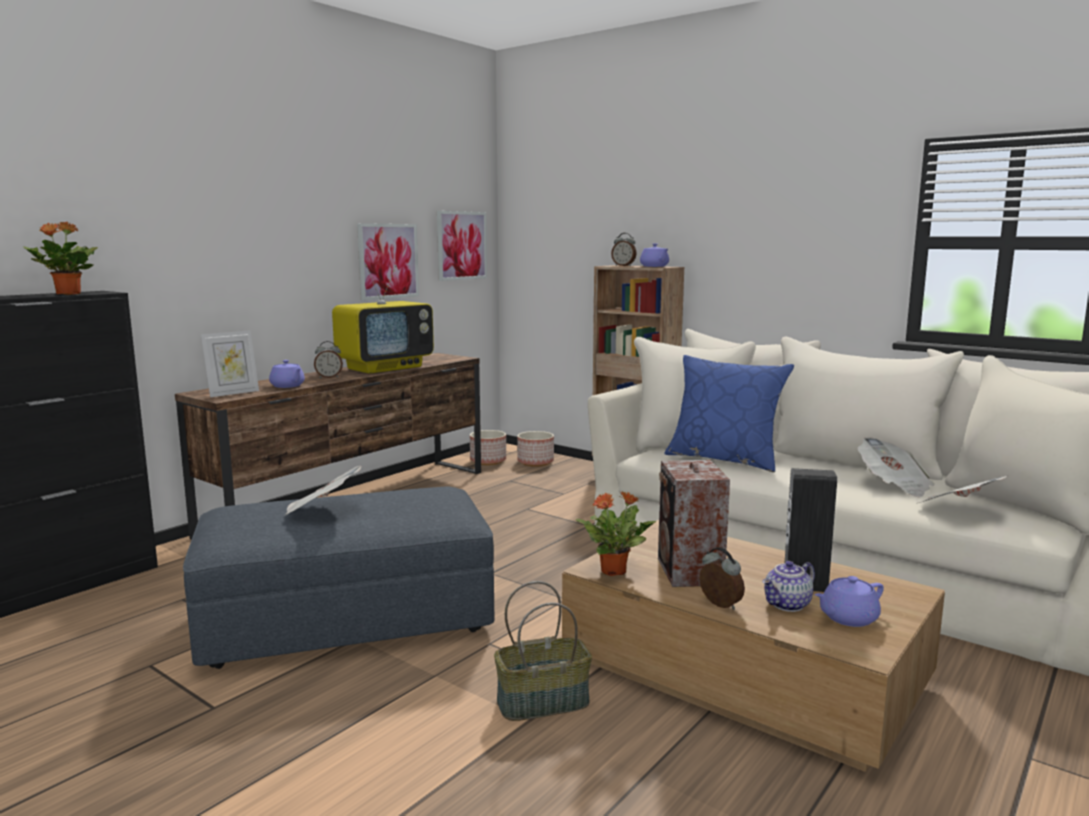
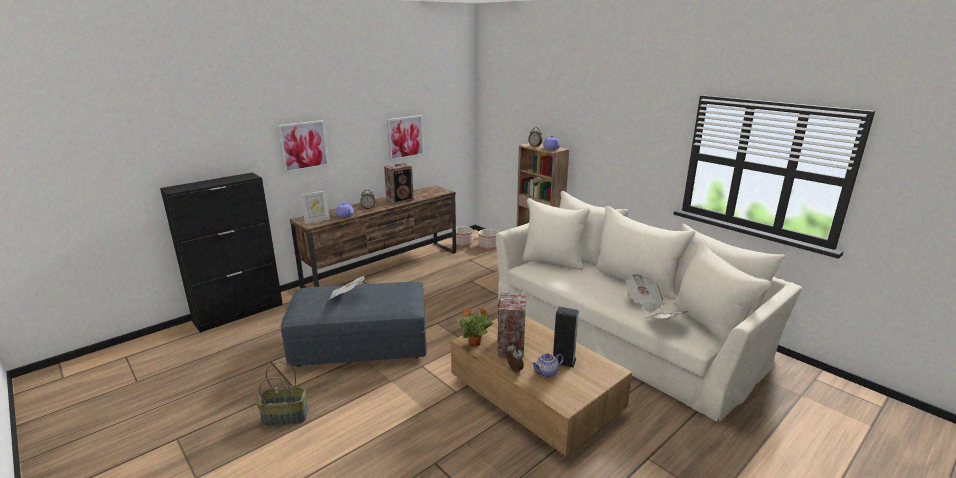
camera: 10 degrees right, 10 degrees up
potted plant [22,222,98,295] -> none
television [332,265,434,374] -> speaker [384,163,414,204]
picture [437,211,487,281] -> picture moved to [277,120,329,173]
basket [494,581,592,721] -> basket moved to [256,362,308,426]
blue pillow [664,355,794,472] -> none
purple teapot [815,576,884,627] -> none

